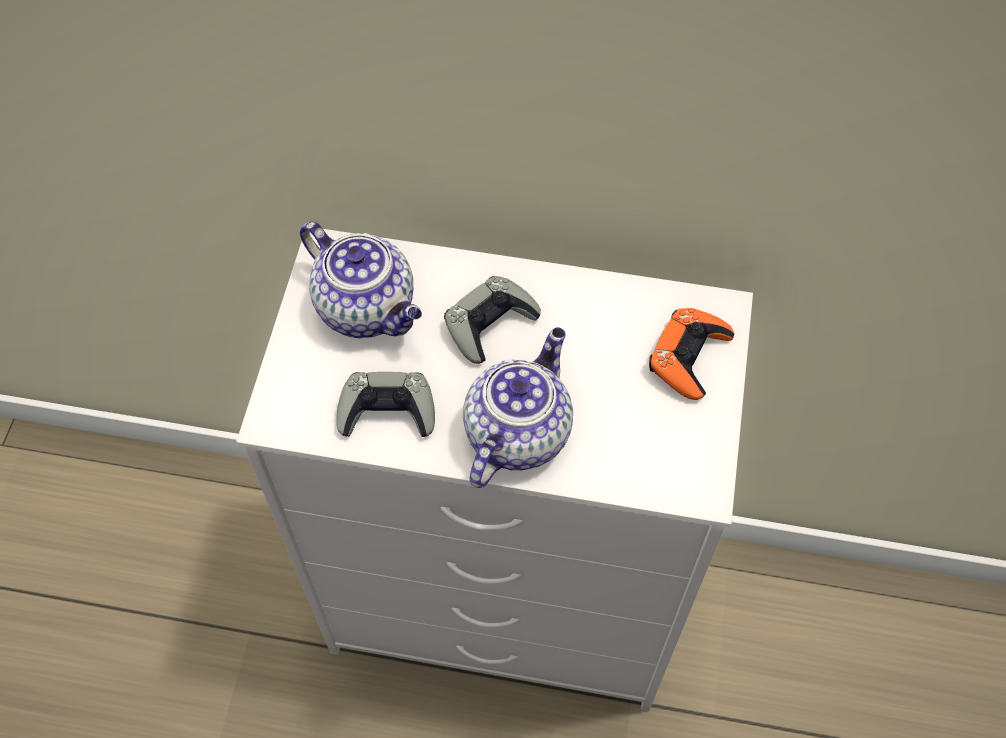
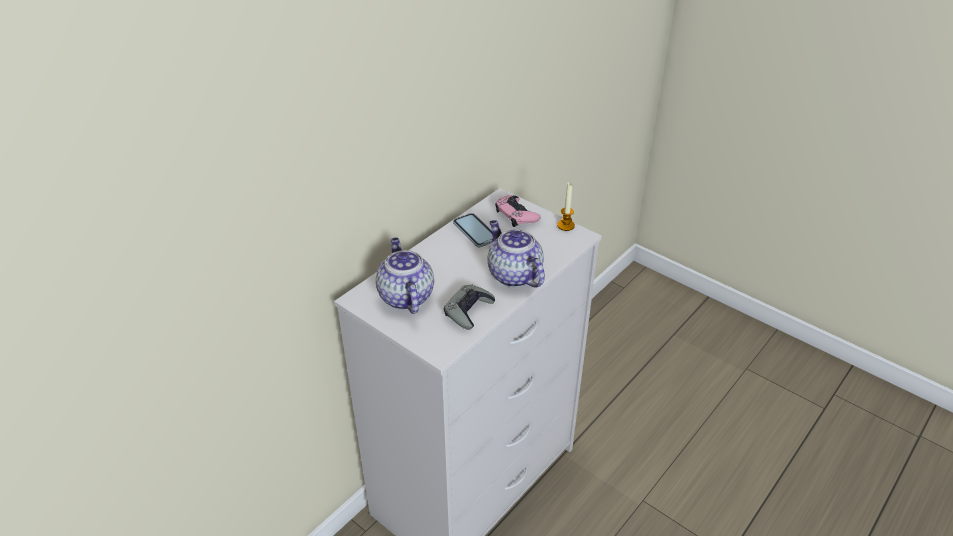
camera: 60 degrees left, 20 degrees down
teapot [300,221,422,338] -> teapot turned 90 degrees counterclockwise [376,238,434,314]
grey game controller [444,276,541,364] -> none
orange game controller [649,308,734,400] -> pink game controller [495,195,541,227]
none -> phone [453,213,493,247]
none -> candle [557,182,575,231]

